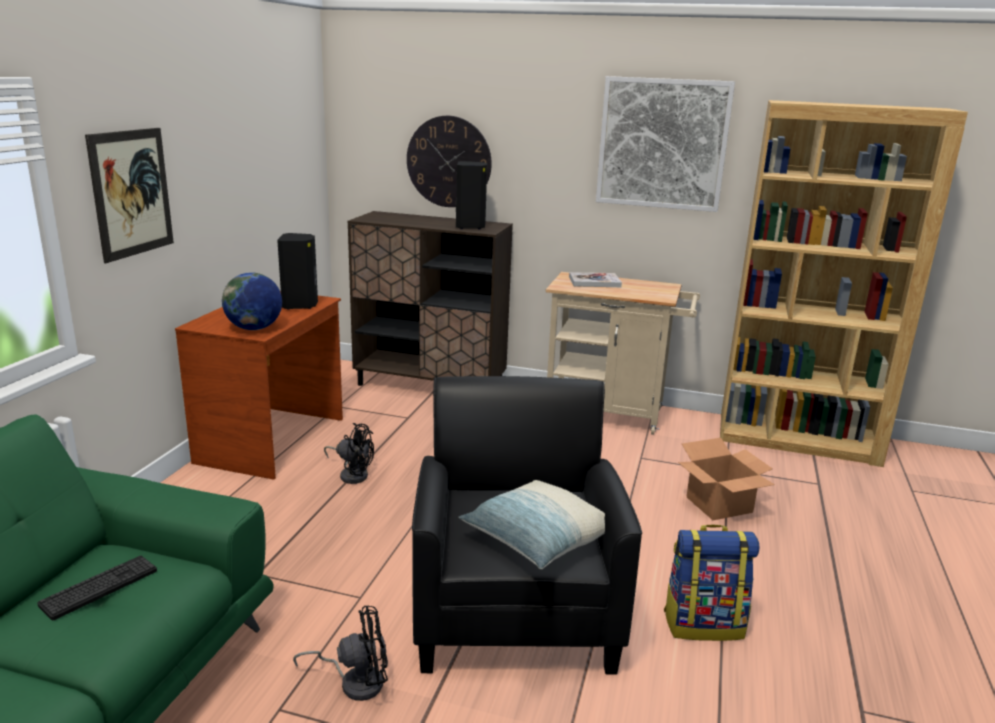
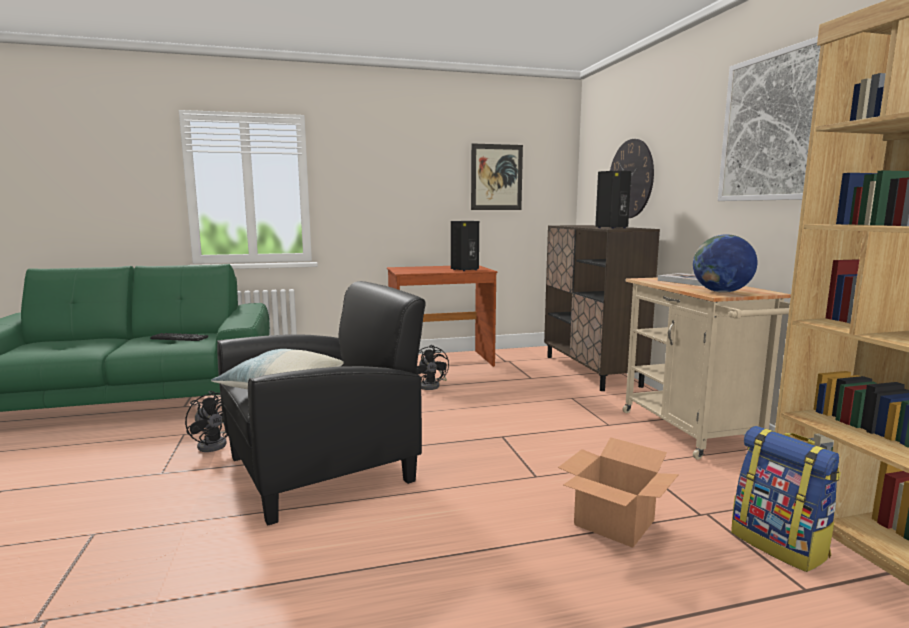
camera: 60 degrees right, 10 degrees down
picture [85,128,174,263] -> picture moved to [471,143,523,210]
globe [222,272,282,330] -> globe moved to [693,234,757,293]
backpack [664,525,759,641] -> backpack moved to [731,426,841,572]

